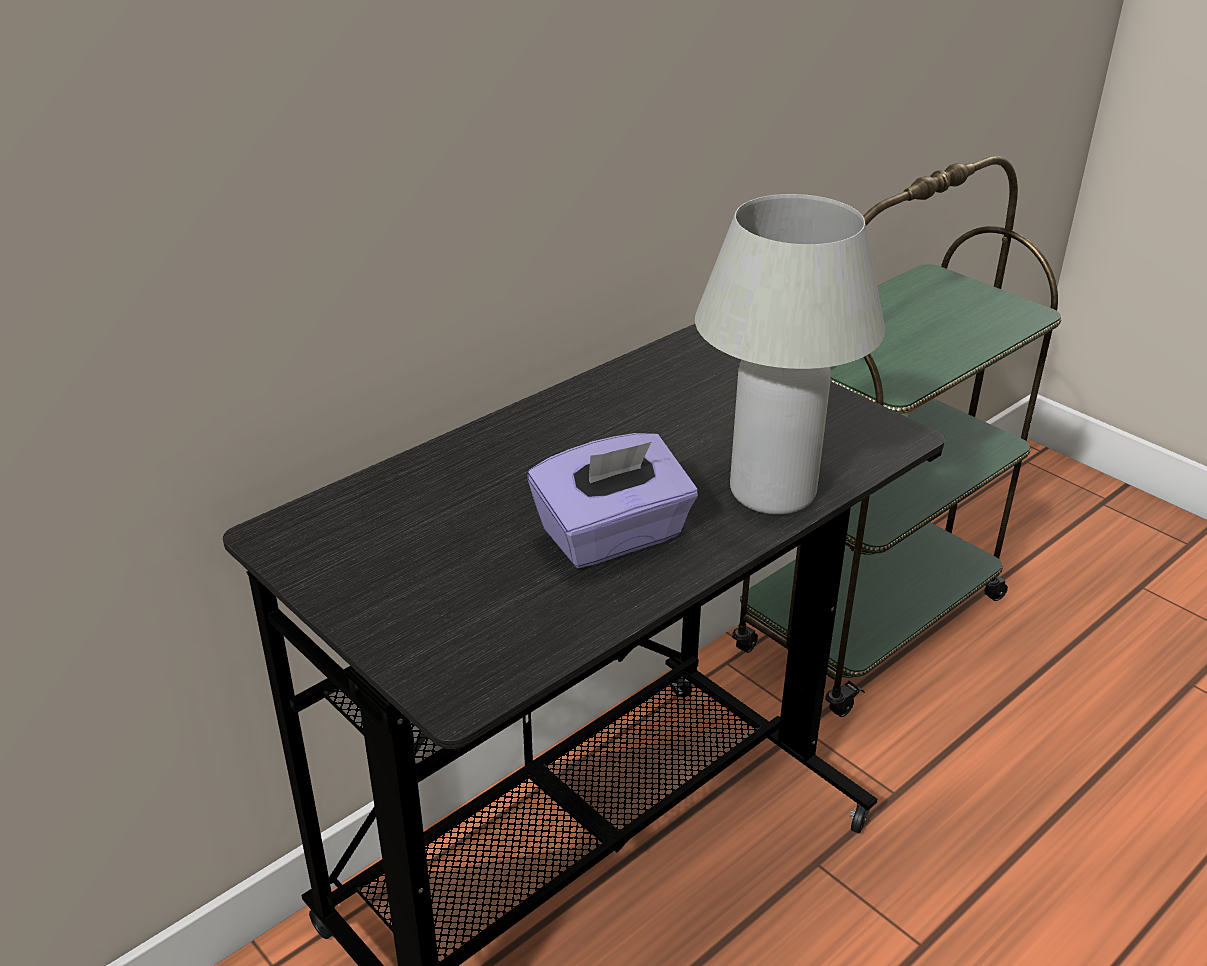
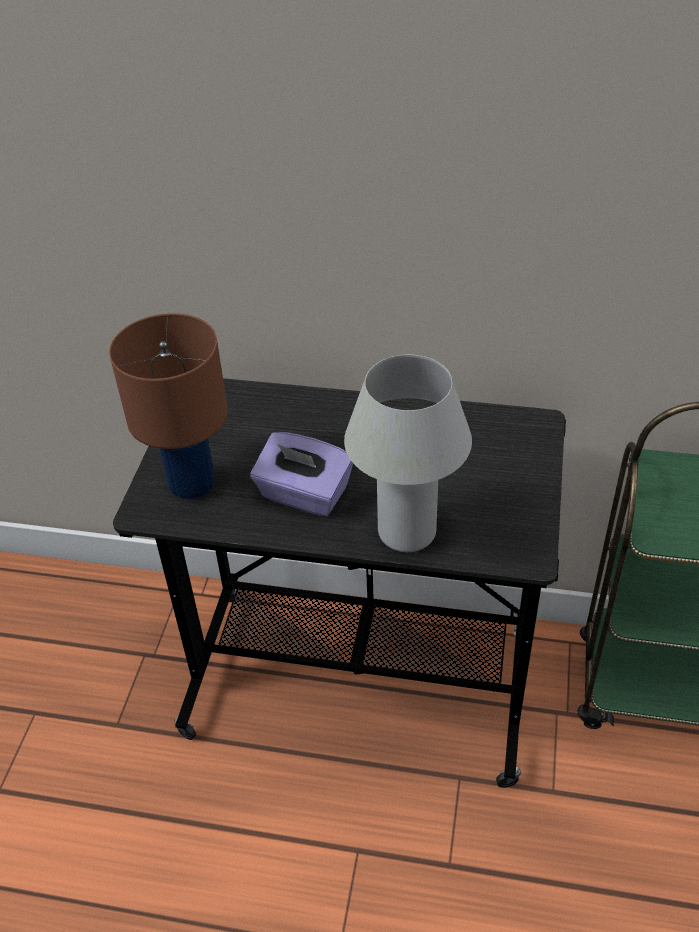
camera: 55 degrees right, 10 degrees up
none -> brown table lamp [109,313,228,500]

